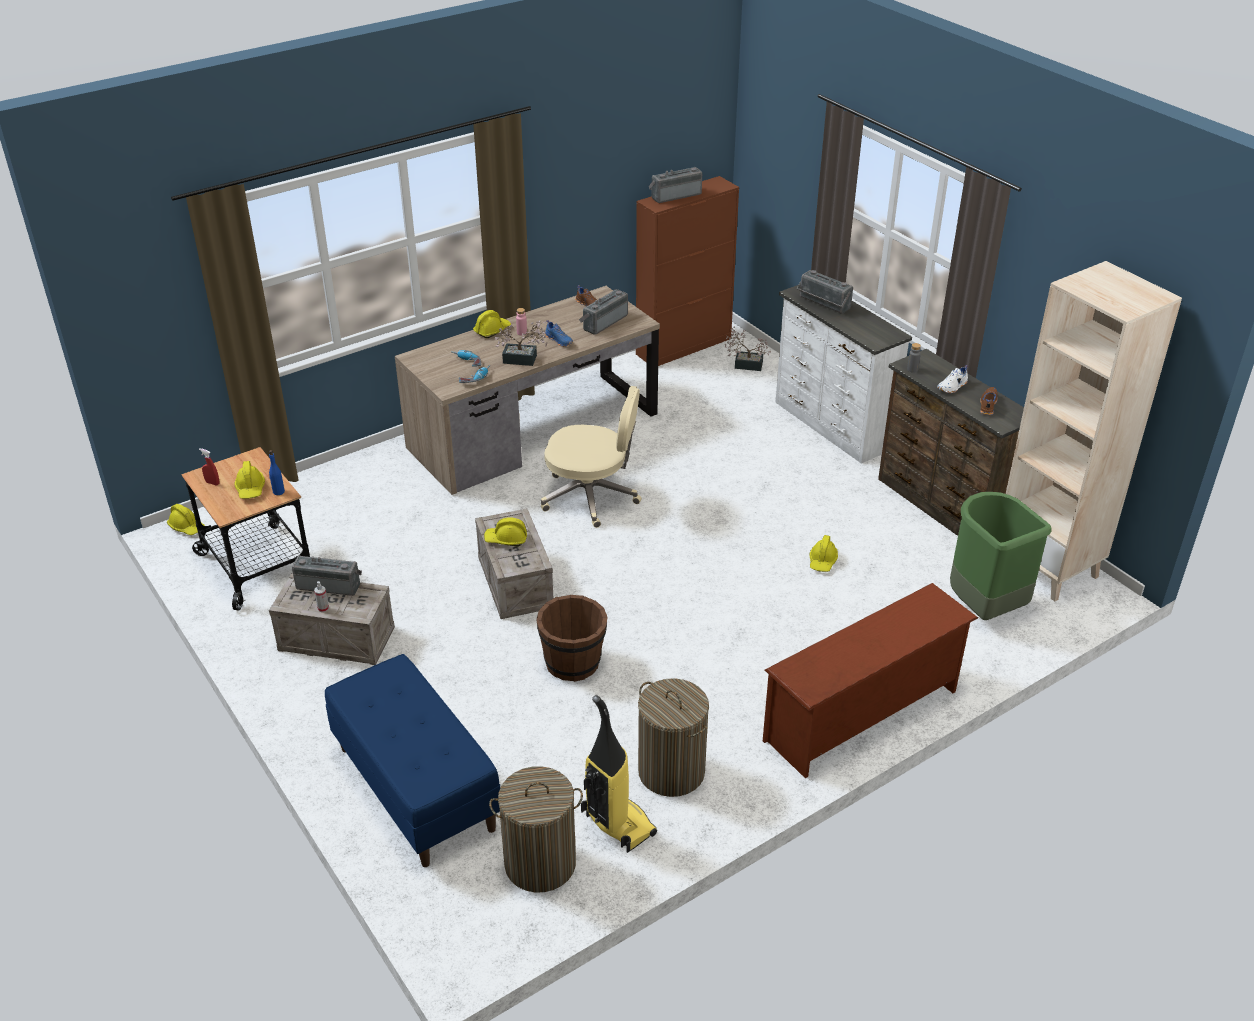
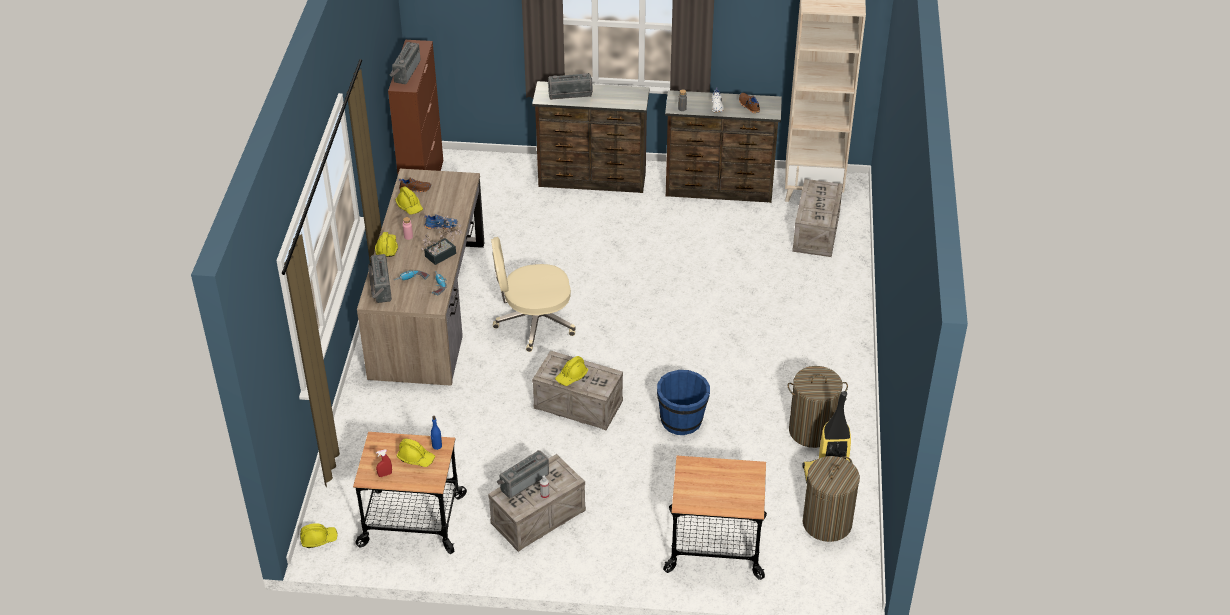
camera: 50 degrees left, 5 degrees up
blue bench [325,654,500,867] -> cart [663,456,767,580]
brown bucket [536,595,608,682] -> blue bucket [657,370,710,435]
beige office chair [541,386,642,528] -> beige office chair turned 150 degrees counterclockwise [491,237,576,352]
radio [579,289,628,335] -> radio moved to [368,254,392,303]
potted plant [725,326,771,371] -> none
brown shoe rack [763,583,978,778] -> none
white dresser [775,285,912,464] -> brown dresser [532,81,650,193]
yellow hard hat [810,535,838,572] -> yellow hard hat moved to [395,186,423,215]
green trash can [950,492,1052,620] -> crate [792,179,843,257]

